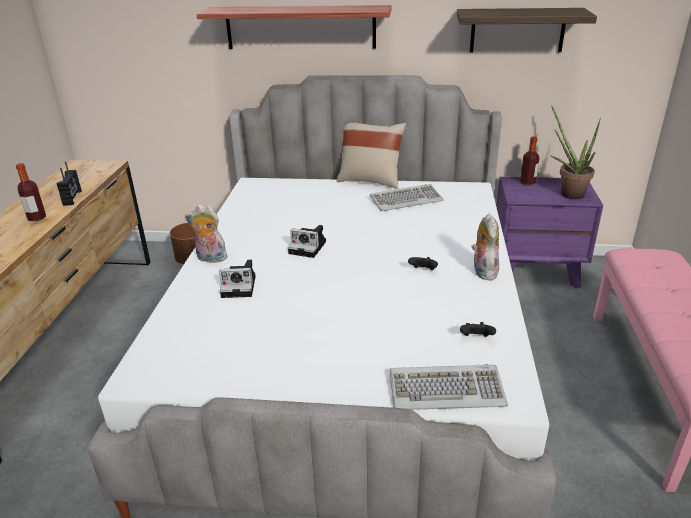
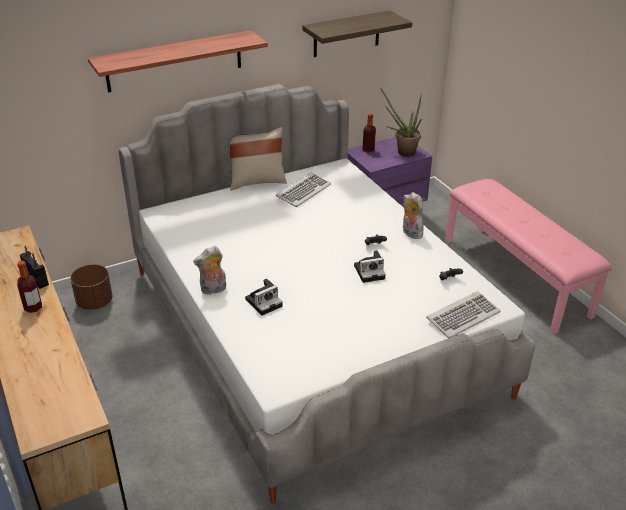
camera: 35 degrees left, 5 degrees up
camera [288,225,326,258] -> camera moved to [354,250,386,283]

